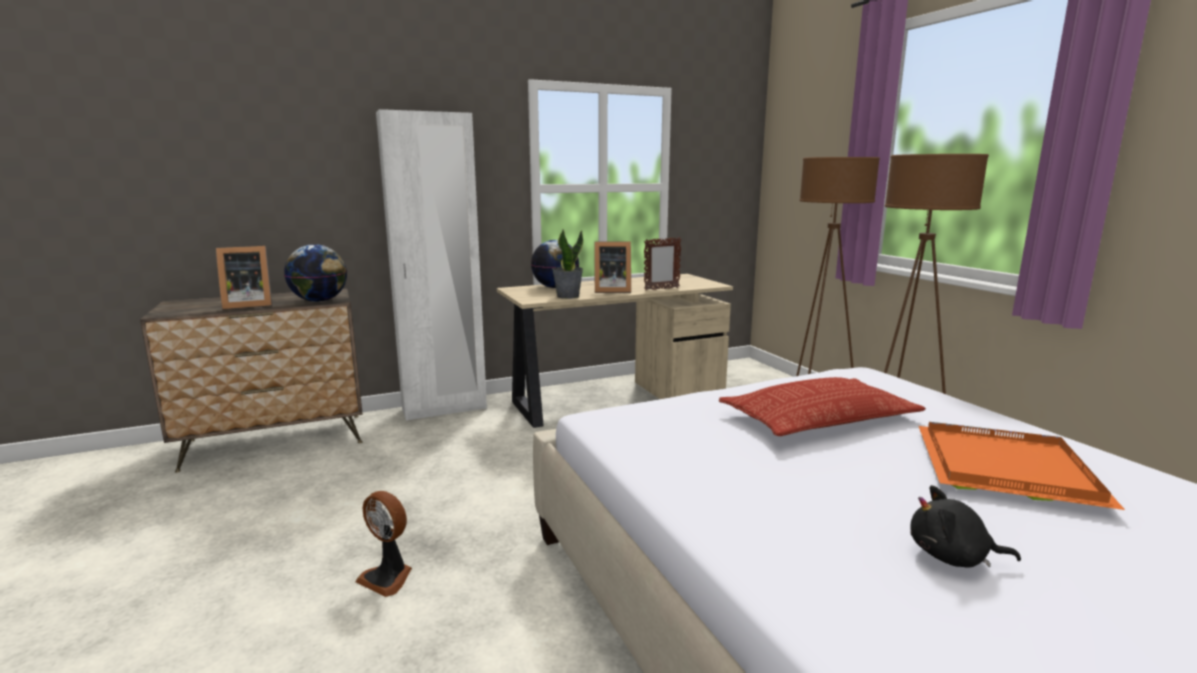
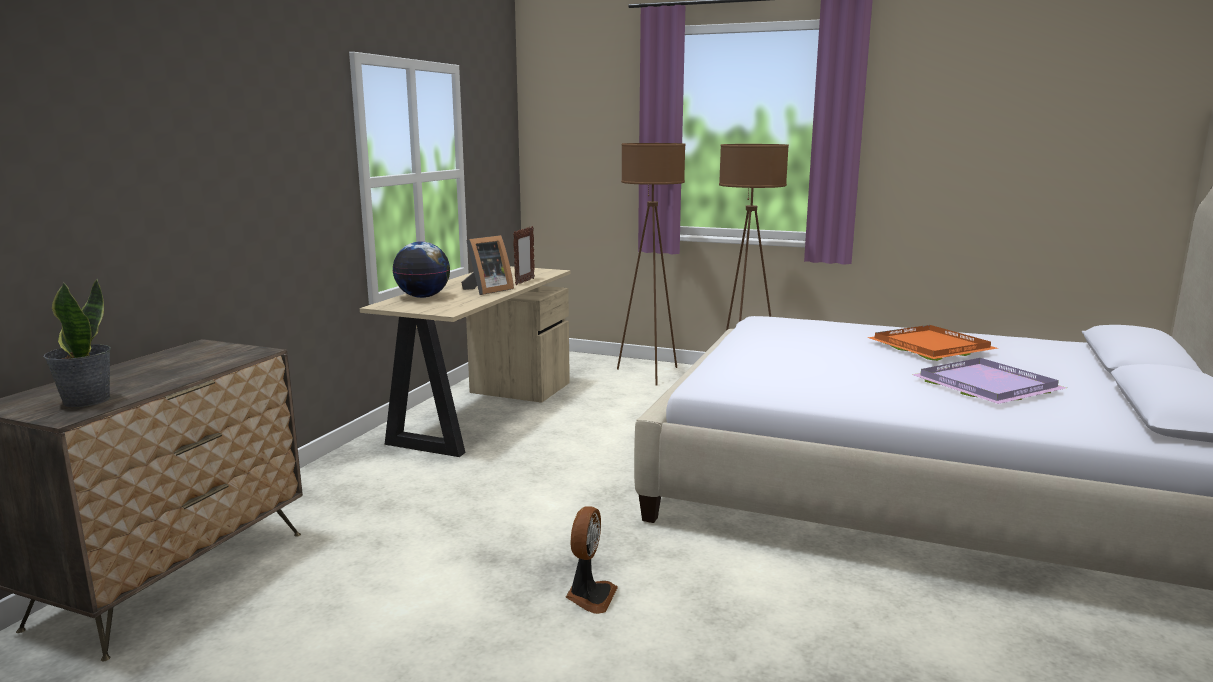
camera: 45 degrees left, 0 degrees up
picture frame [216,246,272,310] -> none
globe [284,244,347,302] -> none
fan [355,491,412,597] -> fan turned 60 degrees counterclockwise [566,506,618,614]
white wardrobe [376,109,487,421] -> none
potted plant [552,229,583,299] -> potted plant moved to [43,279,111,407]
pillow [719,377,926,436] -> none
black plush toy [910,485,1021,567] -> purple tray [912,358,1067,404]

